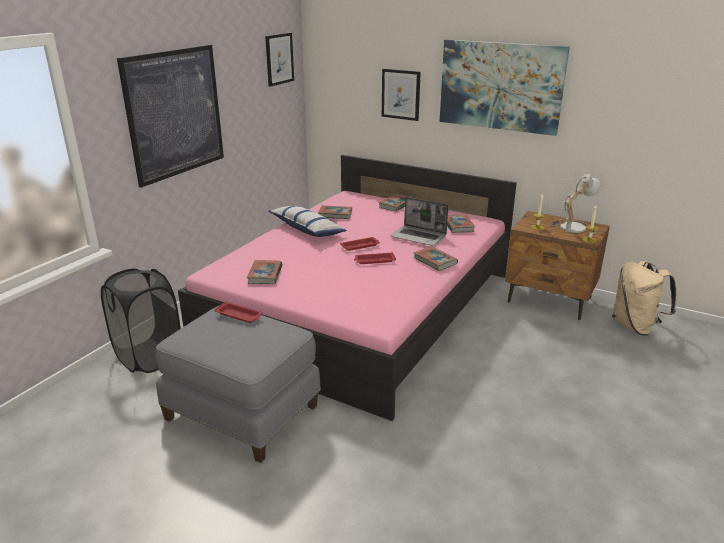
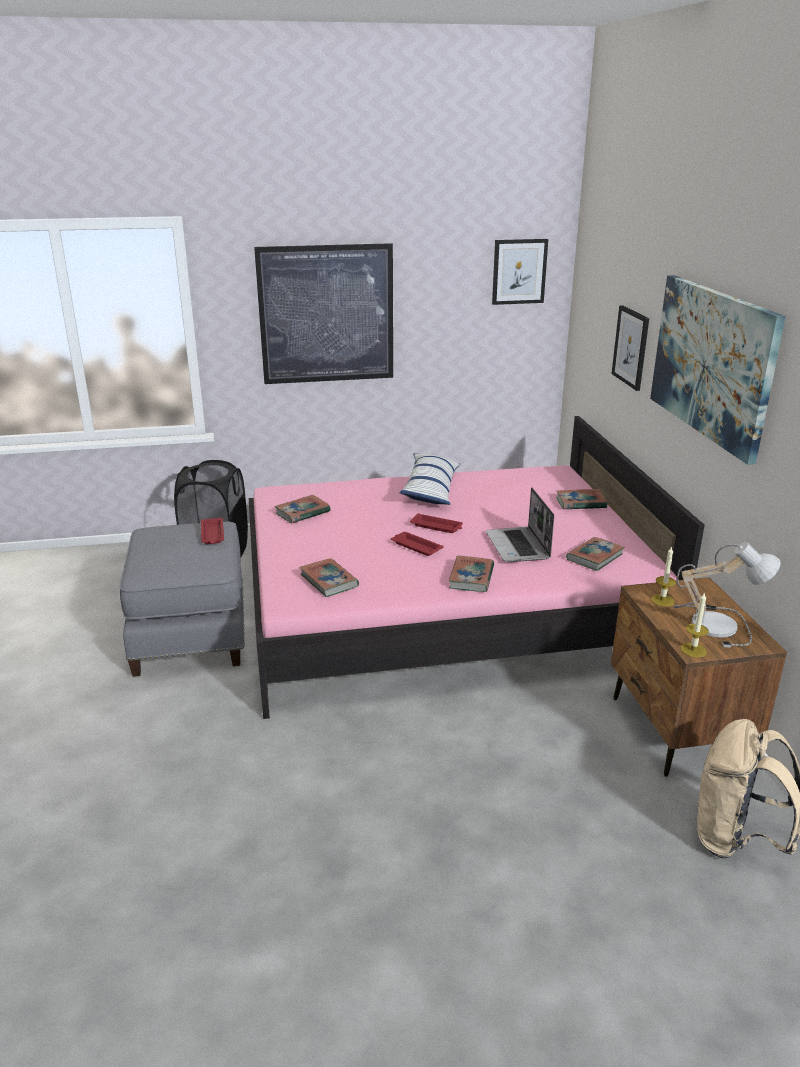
camera: 50 degrees right, 0 degrees up
book [318,206,352,219] -> book moved to [299,558,359,597]

